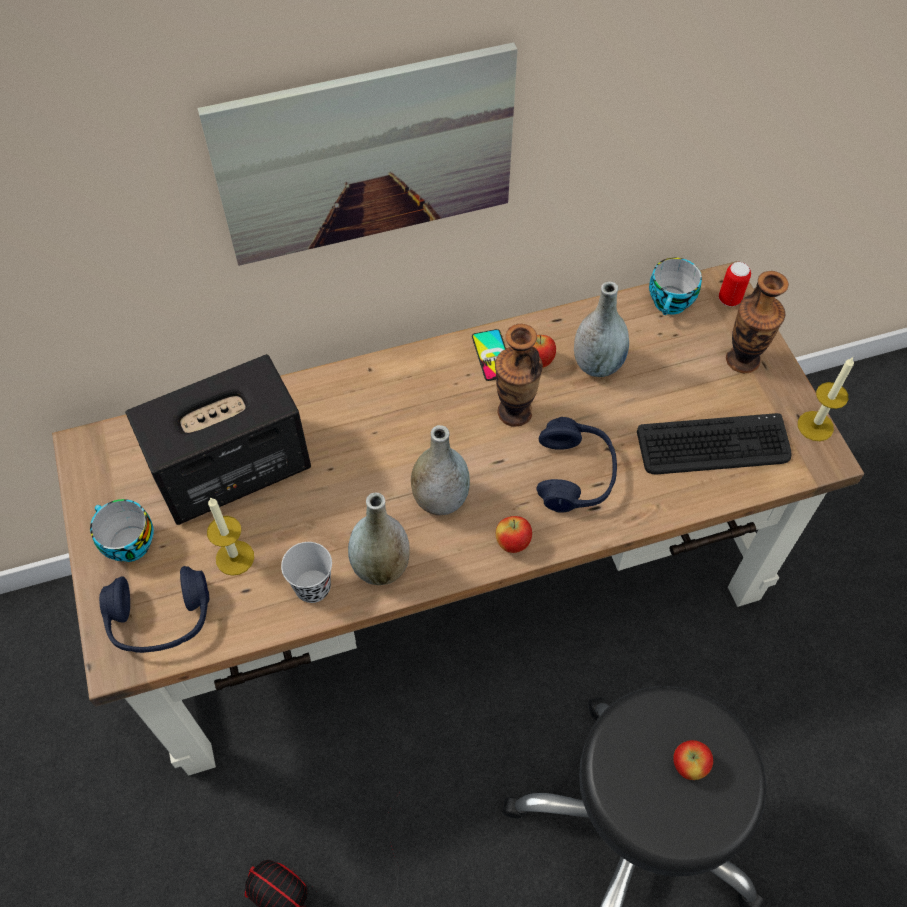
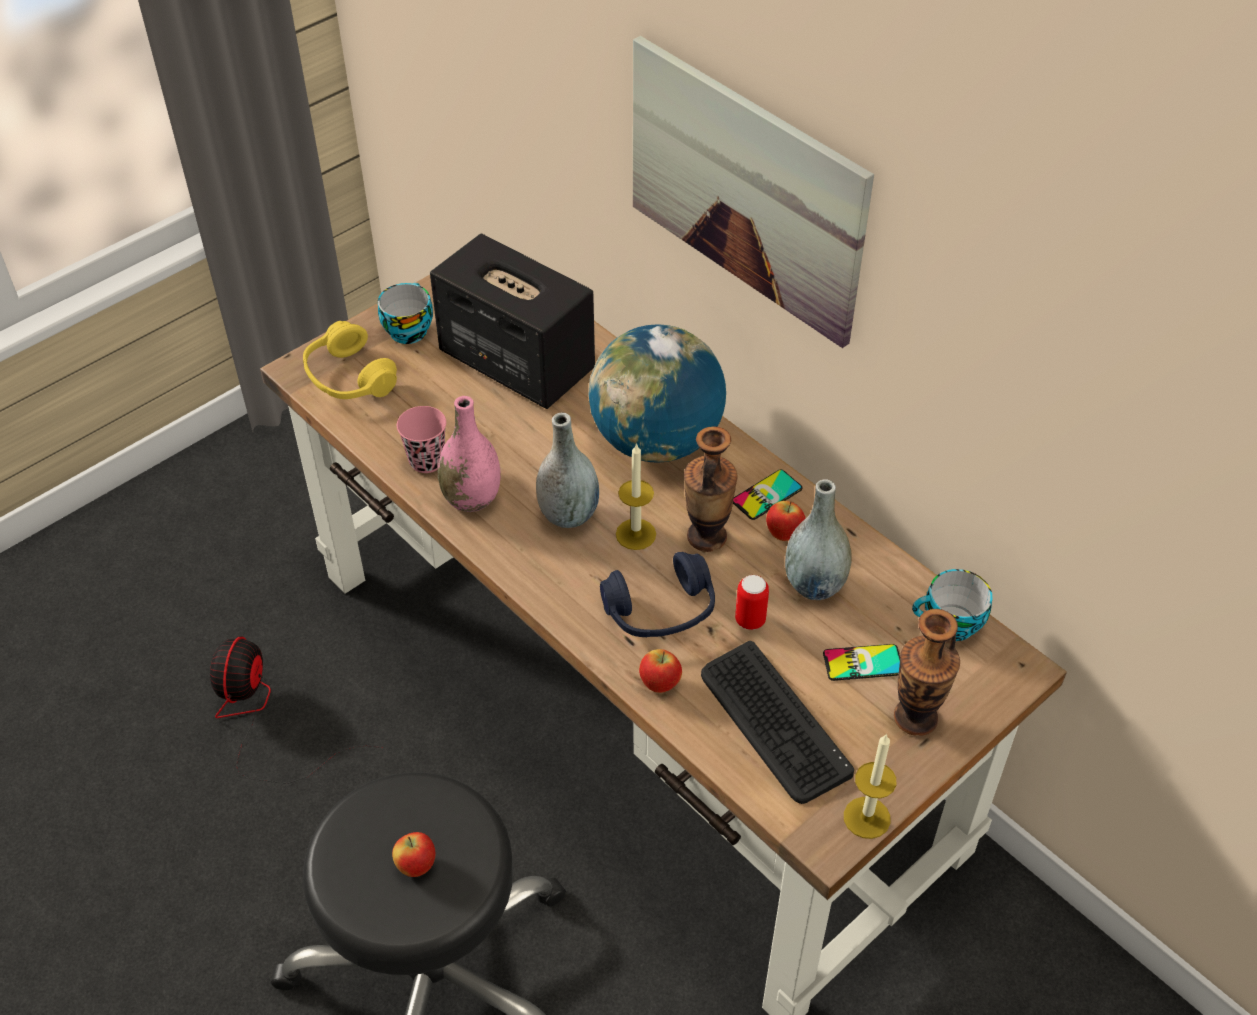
camera: 65 degrees right, 10 degrees down
blue headphones [99,566,209,653] -> yellow headphones [303,321,397,399]
candle [207,497,254,576] -> candle moved to [616,443,656,550]
black cup [281,542,332,603] -> pink cup [397,406,446,473]
grey vase [348,492,410,585] -> pink vase [438,396,501,512]
apple [496,516,532,553] -> apple moved to [639,649,682,693]
can [719,262,751,307] -> can moved to [735,575,769,630]
none -> globe [589,324,726,463]
none -> phone [823,644,900,681]

